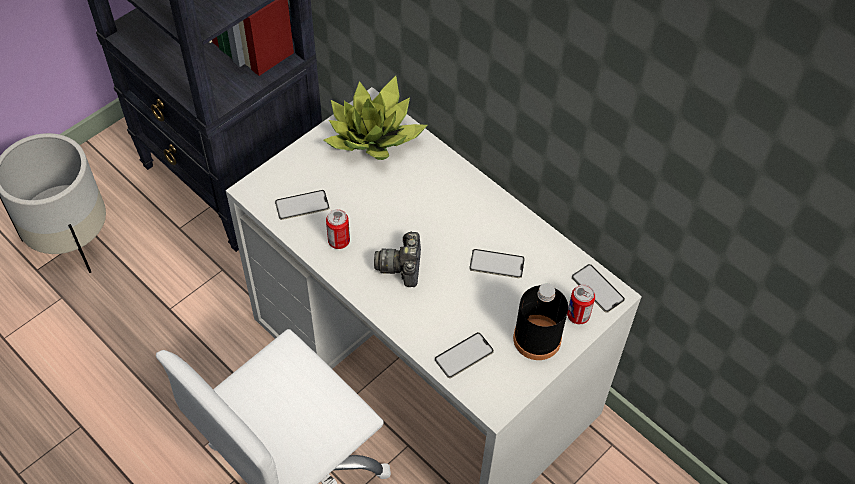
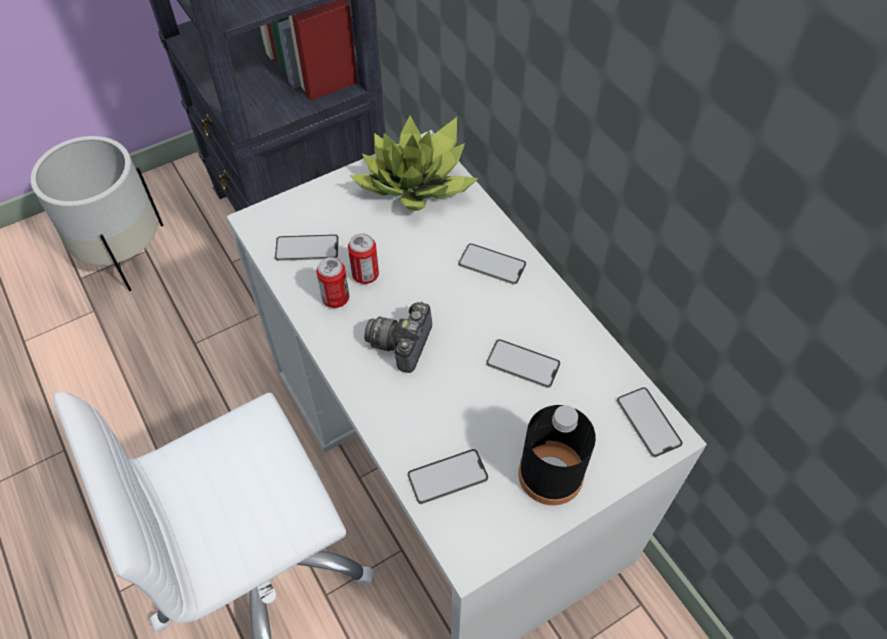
camera: 15 degrees right, 0 degrees up
can [567,285,595,324] -> can moved to [348,233,379,284]
none -> phone [458,243,526,285]

